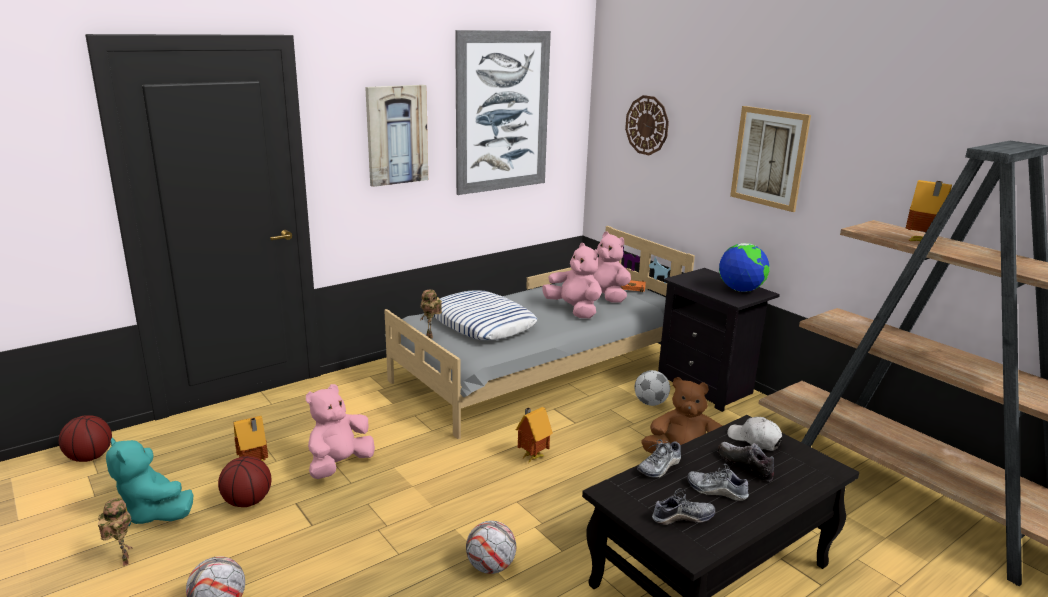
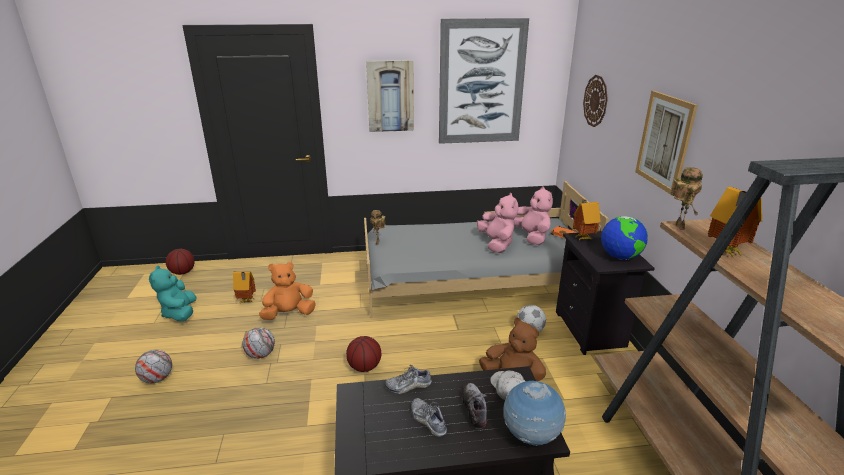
camera: 30 degrees right, 5 degrees up
toy robot [98,498,132,566] -> toy robot moved to [671,167,703,230]
basketball [218,456,271,507] -> basketball moved to [346,336,381,372]
pink plush toy [306,384,375,479] -> orange plush toy [259,262,316,320]
pillow [433,290,537,340] -> none
football [466,521,516,574] -> football moved to [243,327,275,359]
toy house [516,407,553,462] -> toy house moved to [573,199,601,241]
shoe [652,488,715,525] -> none
none -> globe [503,381,566,446]

